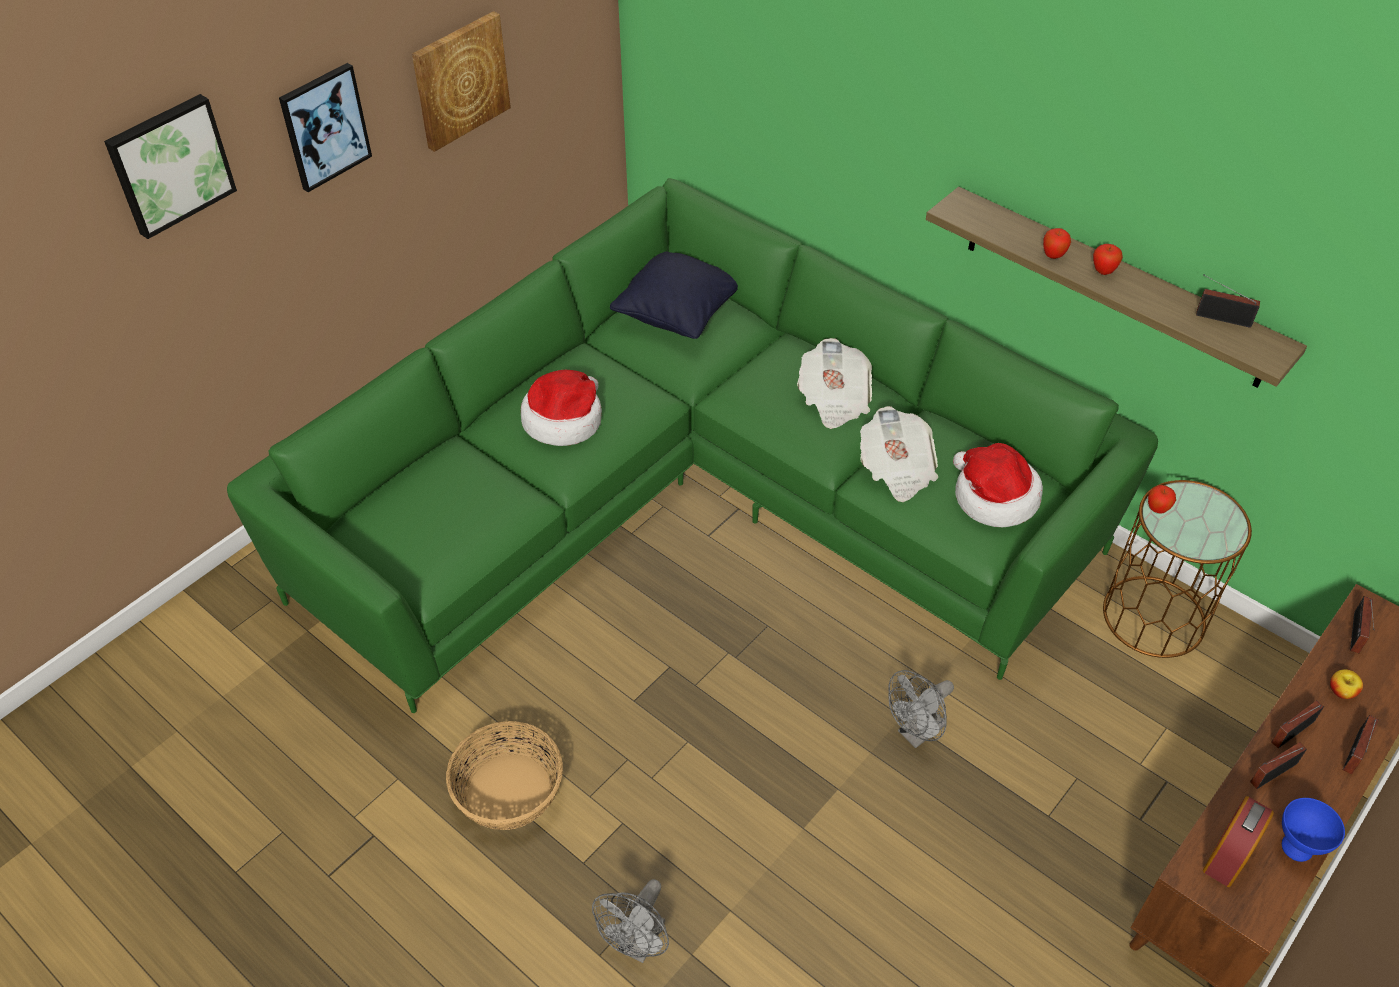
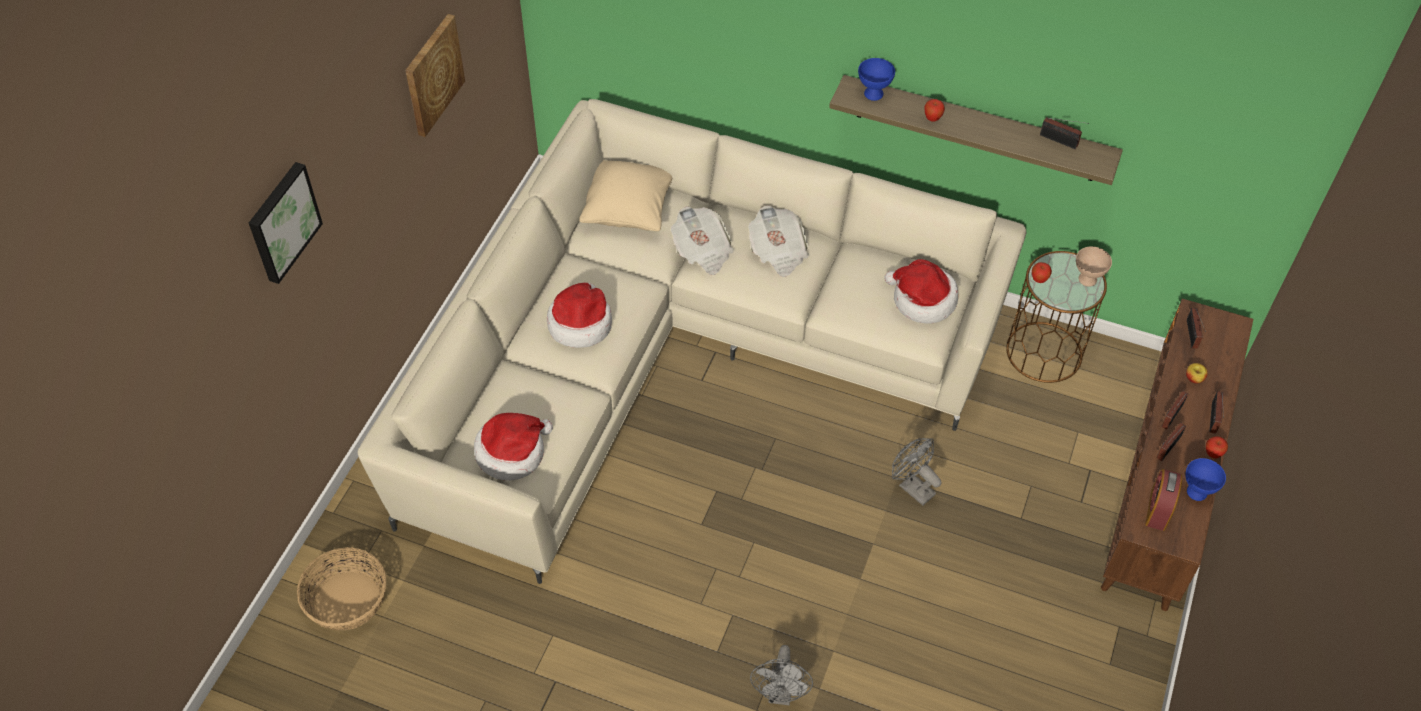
camera: 20 degrees left, 5 degrees up
green sofa [227,178,1158,713] -> beige sofa [358,99,1026,584]
picture [279,63,372,192] -> none
basket [446,721,563,830] -> basket moved to [297,547,387,630]
black pillow [610,251,738,339] -> beige pillow [579,160,672,231]
newspaper [860,406,938,502] -> newspaper moved to [671,206,734,275]
grey fan [888,670,954,748] -> grey fan turned 105 degrees clockwise [892,438,942,506]
apple [1093,244,1123,275] -> apple moved to [1206,436,1228,459]
radio [1196,274,1260,328] -> radio turned 150 degrees counterclockwise [1040,117,1089,149]
none -> hat [474,413,553,481]
none -> blue bowl [858,58,895,101]
none -> beige bowl [1076,246,1112,287]

